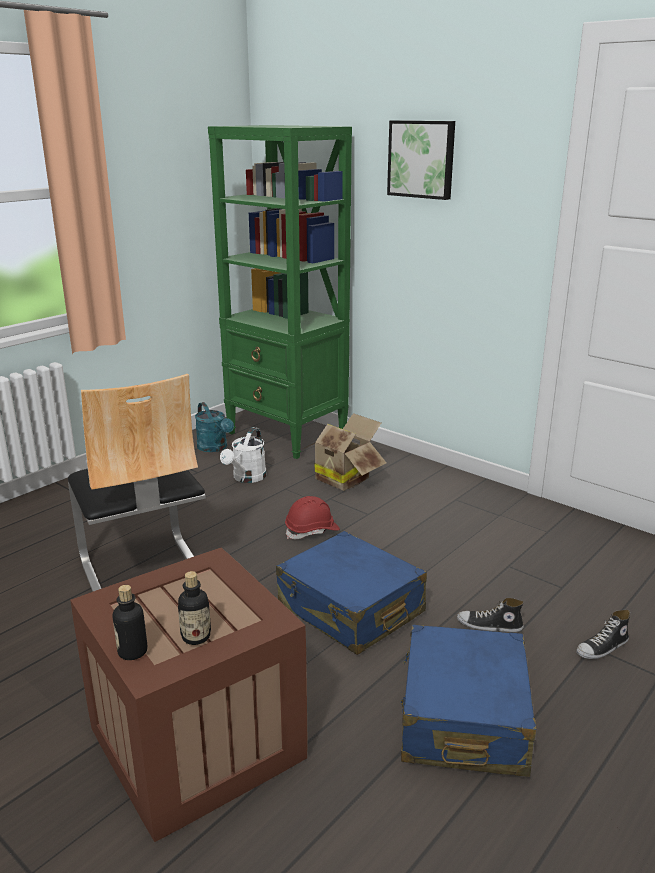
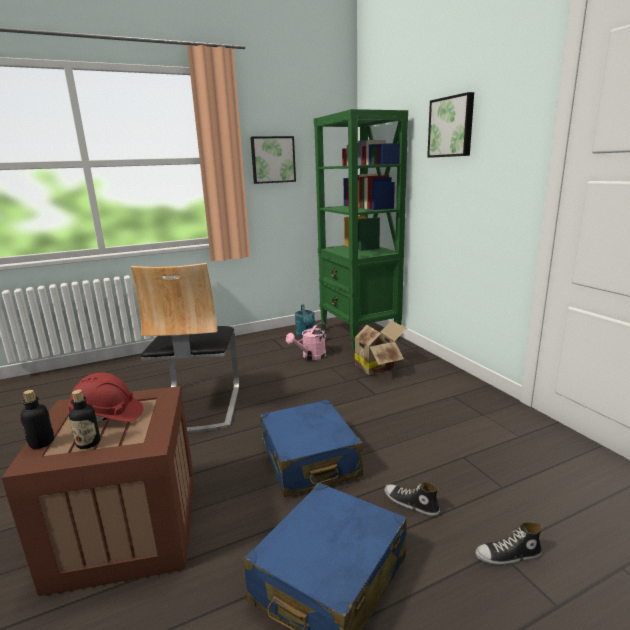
camera: 25 degrees right, 5 degrees down
white watering can [220,427,267,483] -> pink watering can [286,322,327,360]
red hard hat [285,496,340,539] -> red hard hat moved to [68,372,144,422]
none -> picture [250,136,296,184]

